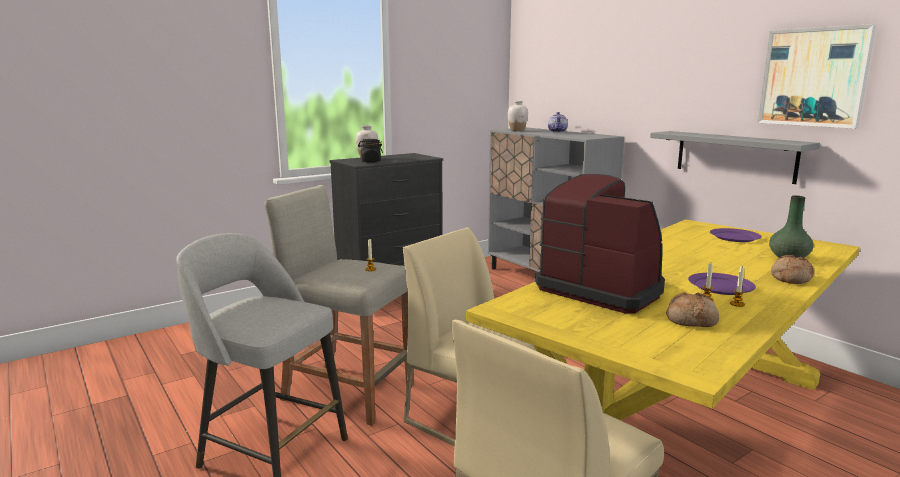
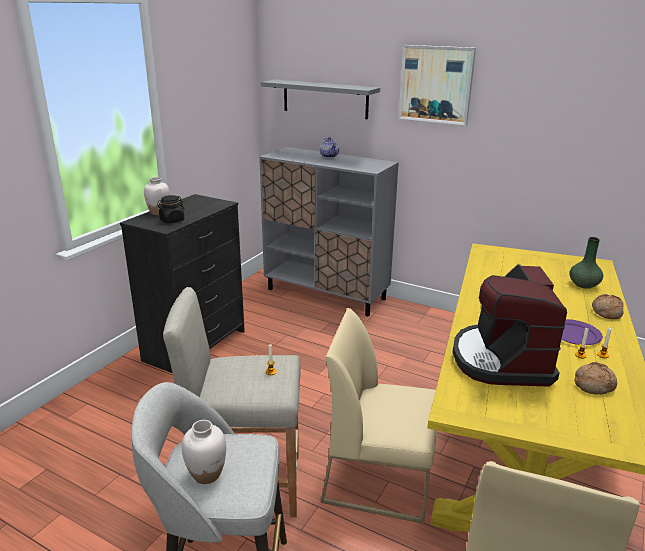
camera: 25 degrees left, 10 degrees up
white vase [508,101,528,131] -> white vase moved to [182,420,226,484]
coffee machine [535,174,665,314] -> coffee machine turned 105 degrees counterclockwise [452,264,567,387]
grey shelf [650,131,820,184] -> grey shelf moved to [261,79,380,119]
purple plate [710,228,762,242] -> none
picture [758,24,876,129] -> picture moved to [398,45,476,126]

